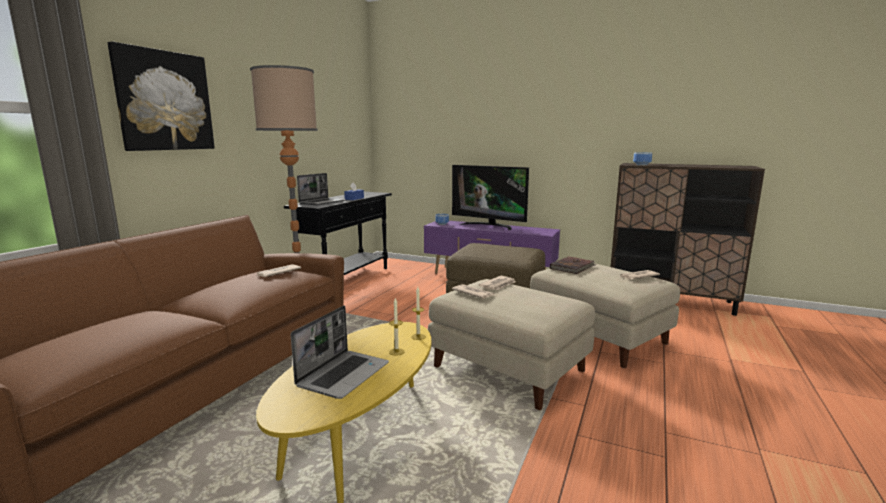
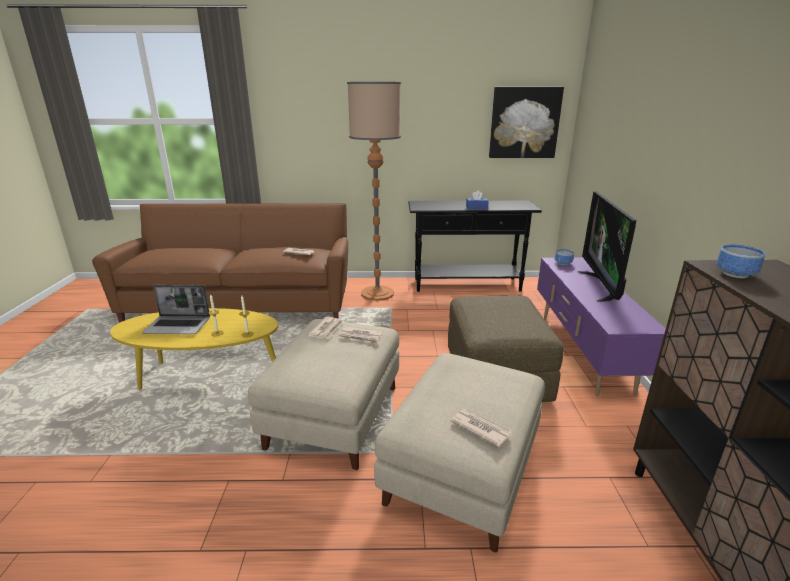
camera: 65 degrees right, 10 degrees up
picture [108,42,215,151] -> picture moved to [489,87,564,158]
laptop [297,173,346,205] -> none
brown book [550,256,597,274] -> none

